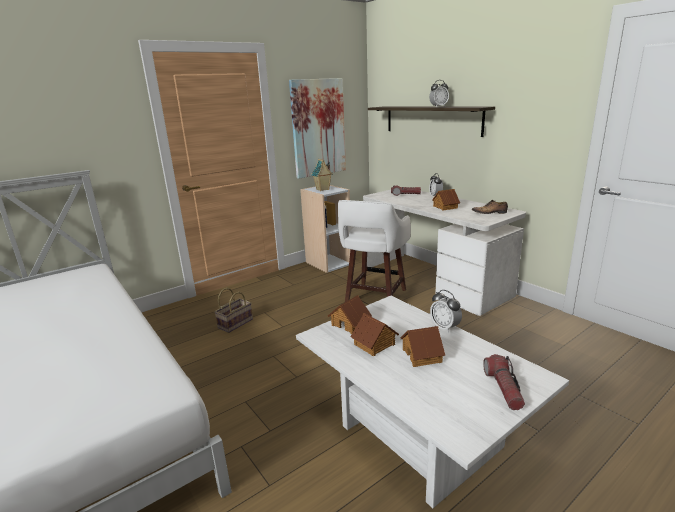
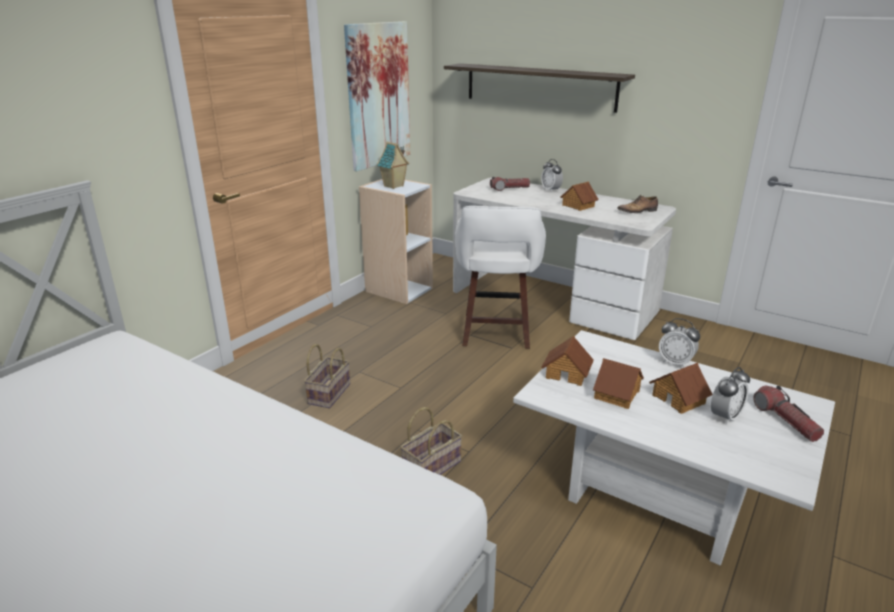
camera: 20 degrees left, 5 degrees up
alarm clock [429,80,449,107] -> alarm clock moved to [711,367,750,425]
none -> basket [400,407,462,475]

